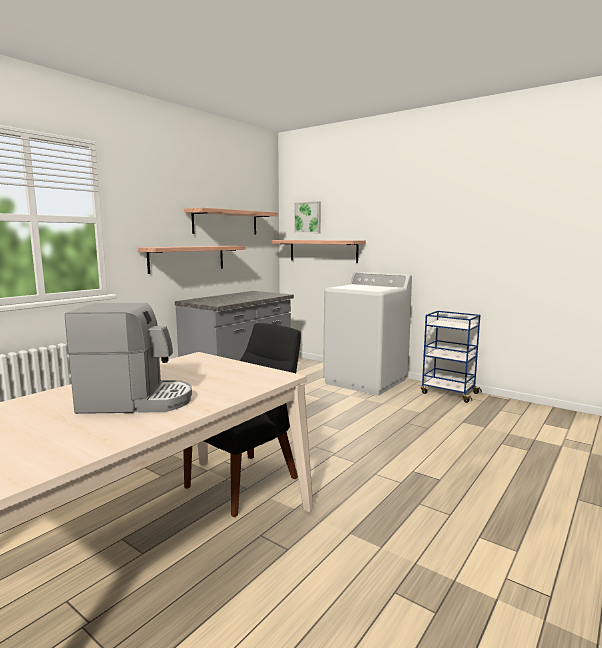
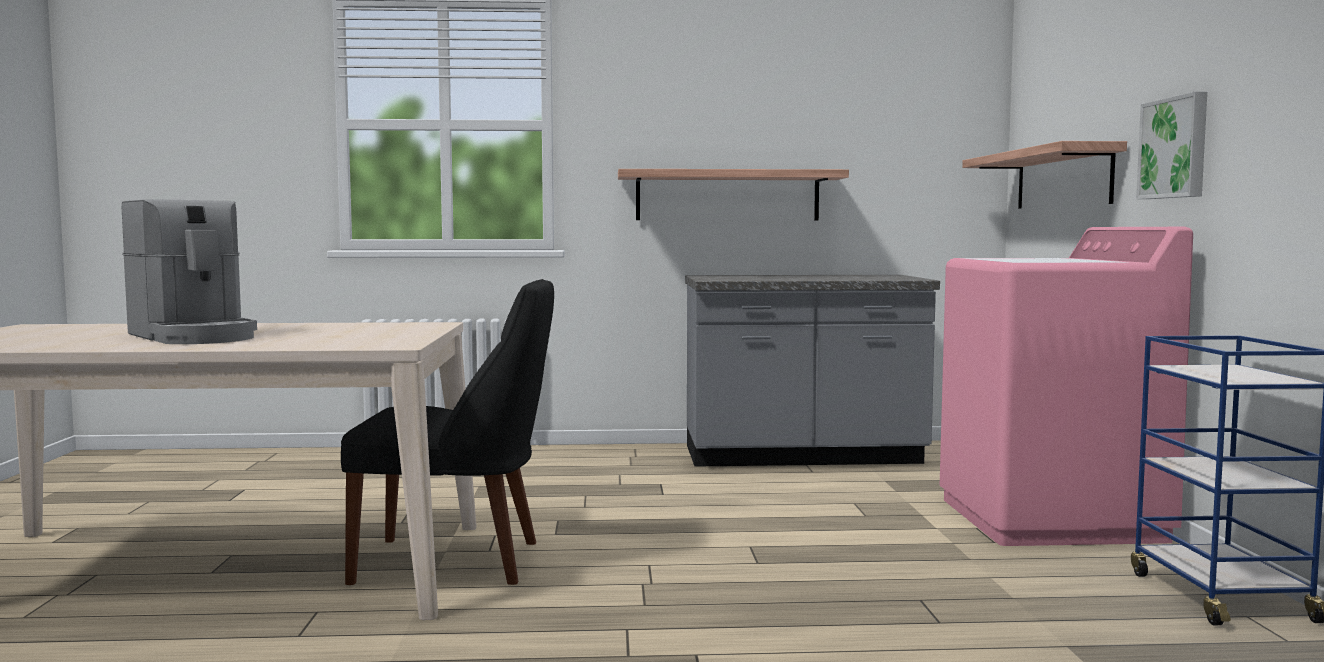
camera: 50 degrees right, 5 degrees down
shelf [184,208,278,235] -> none
picture [294,201,321,233] -> picture moved to [1136,92,1207,199]
white washing machine [323,272,412,396] -> pink washing machine [940,227,1193,546]

